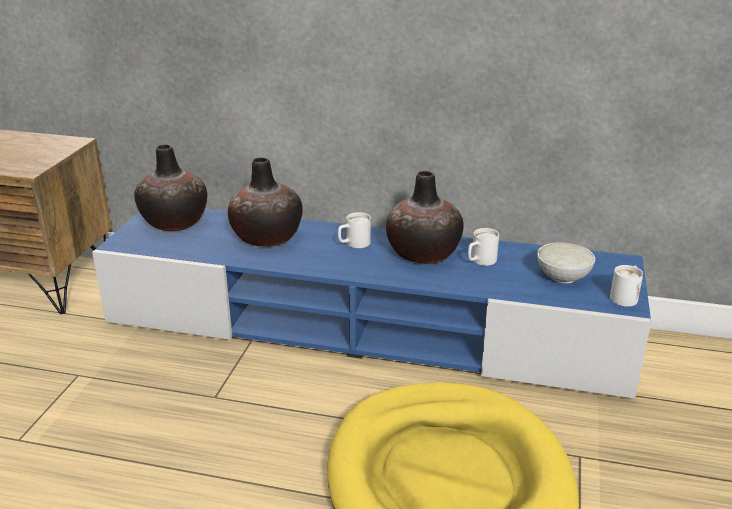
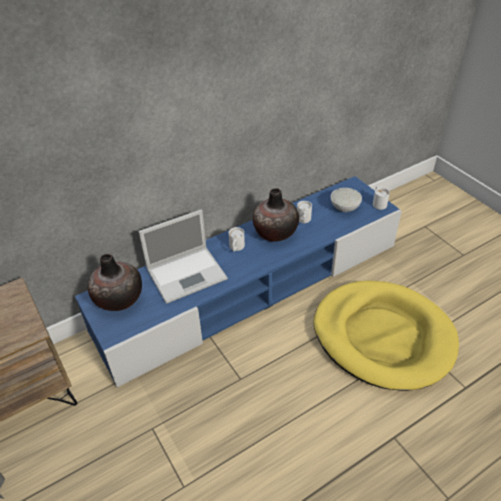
camera: 45 degrees left, 15 degrees up
vase [228,157,302,247] -> laptop [138,210,228,304]

